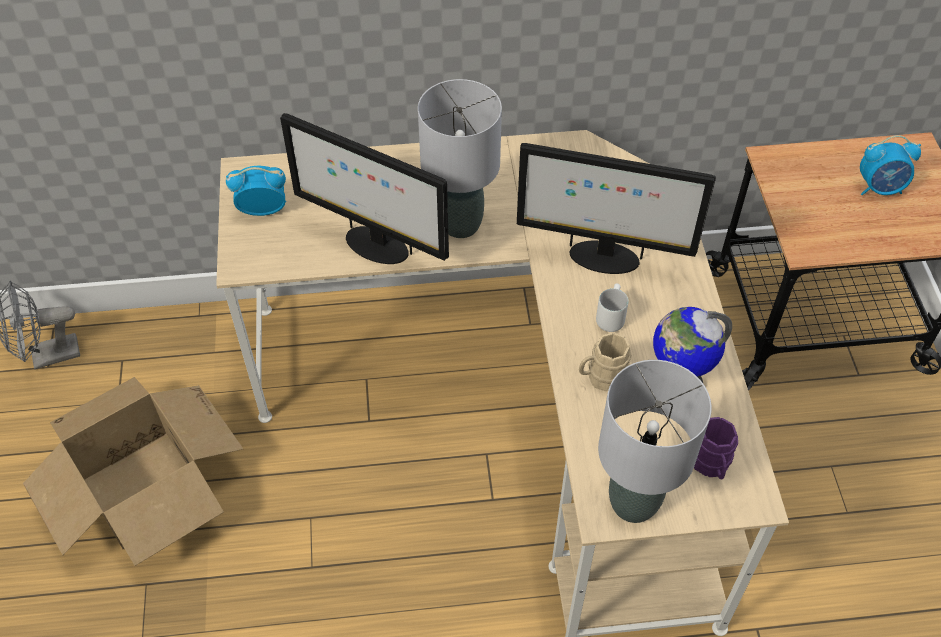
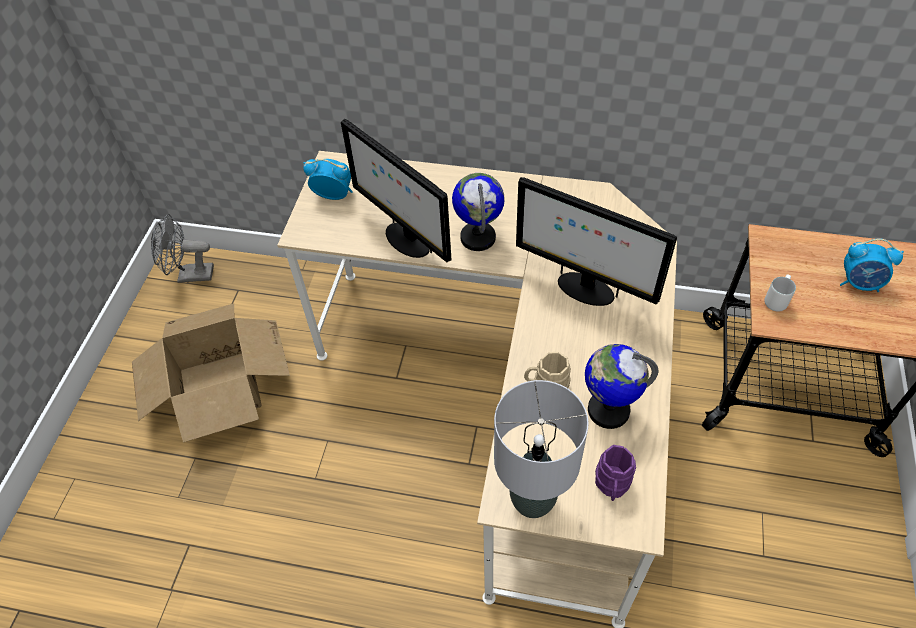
camera: 20 degrees right, 0 degrees up
grey table lamp [418,79,502,238] -> globe [452,173,505,251]
white mug [596,283,628,332] -> white mug moved to [764,274,796,312]

